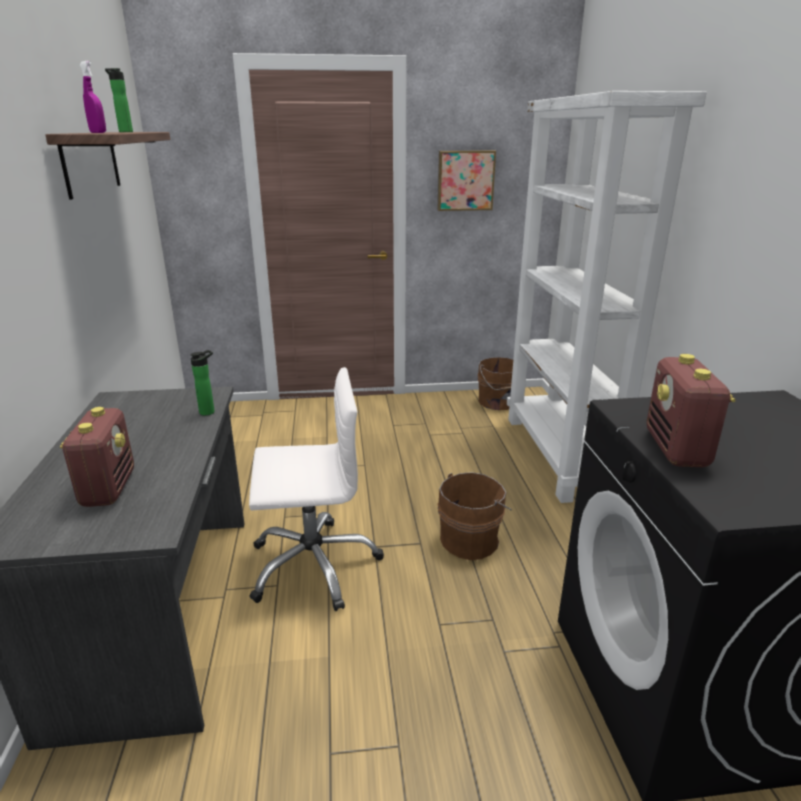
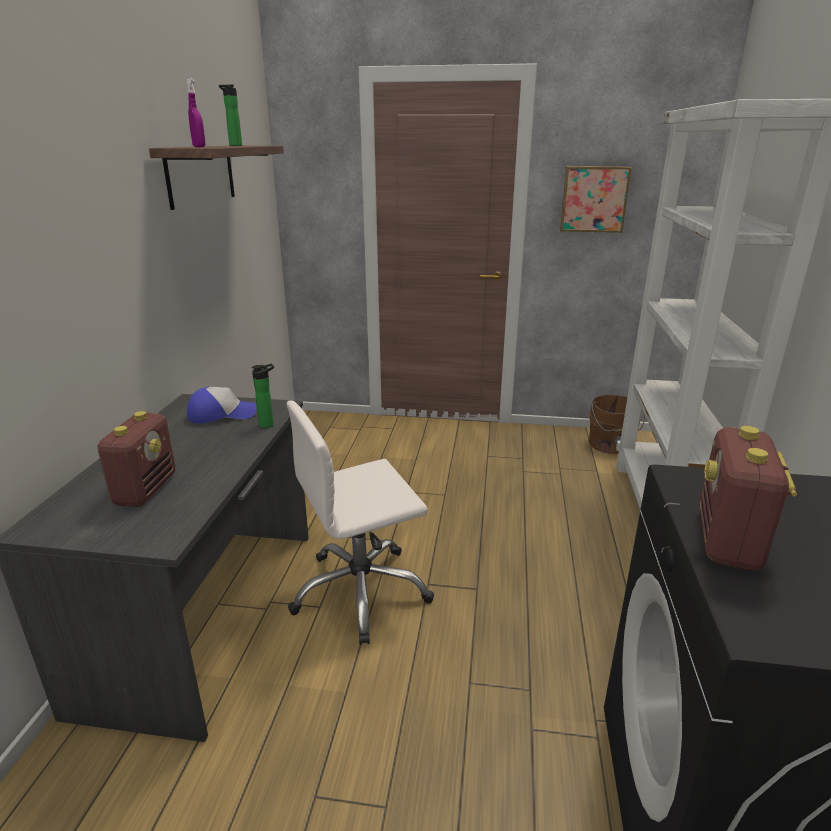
camera: 15 degrees right, 0 degrees up
white office chair [249,367,384,611] -> white office chair turned 150 degrees clockwise [287,400,434,645]
brown bucket [437,472,512,560] -> none
none -> cap [187,387,257,424]

